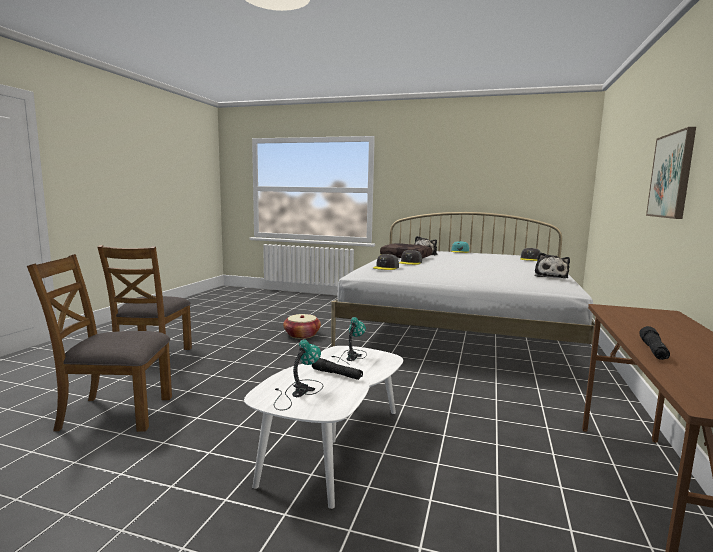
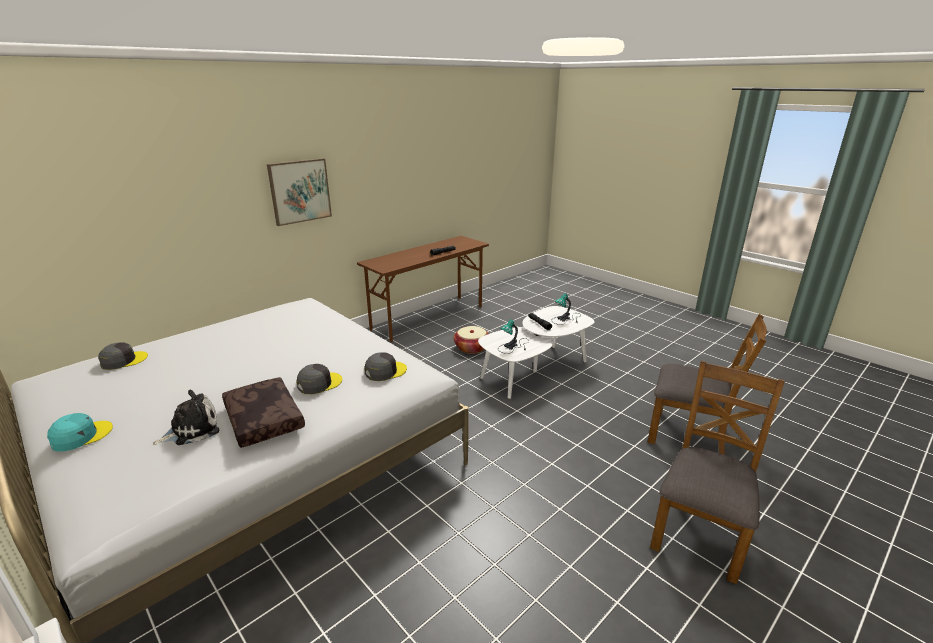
camera: 150 degrees left, 15 degrees up
basket [283,314,321,339] -> basket moved to [454,326,489,354]
plush toy [534,252,570,278] -> none

